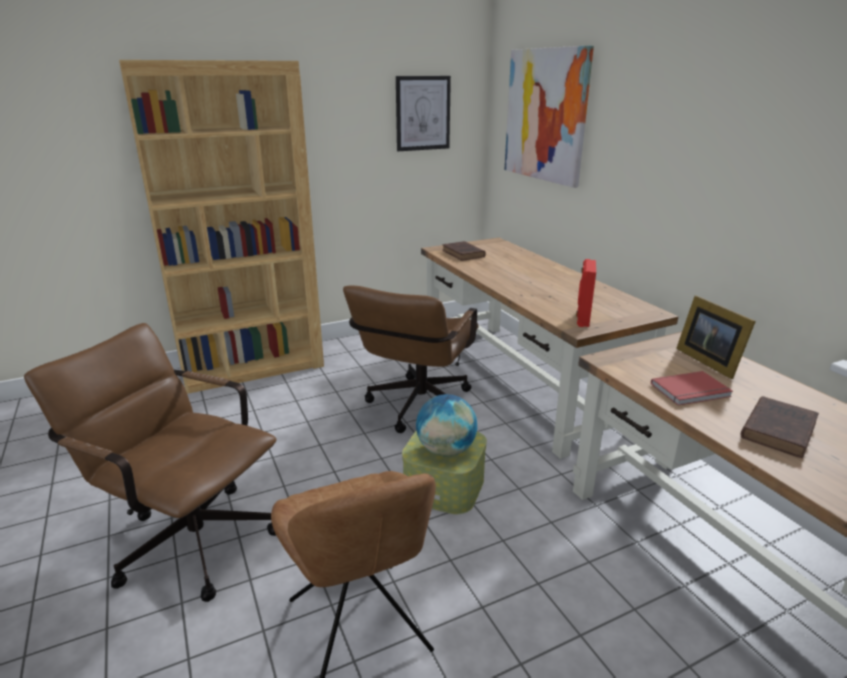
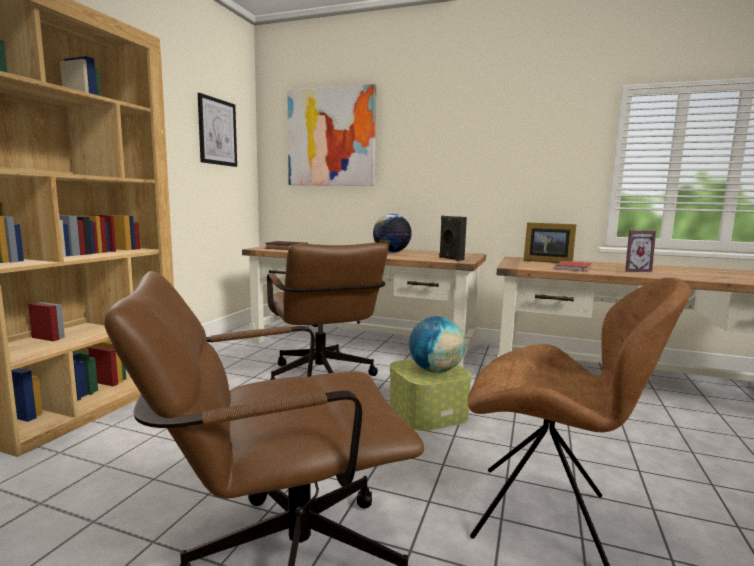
camera: 45 degrees left, 15 degrees down
red speaker [576,259,596,327] -> black speaker [439,216,467,261]
brown book [741,396,819,458] -> picture frame [625,230,656,272]
none -> globe [373,214,412,253]

